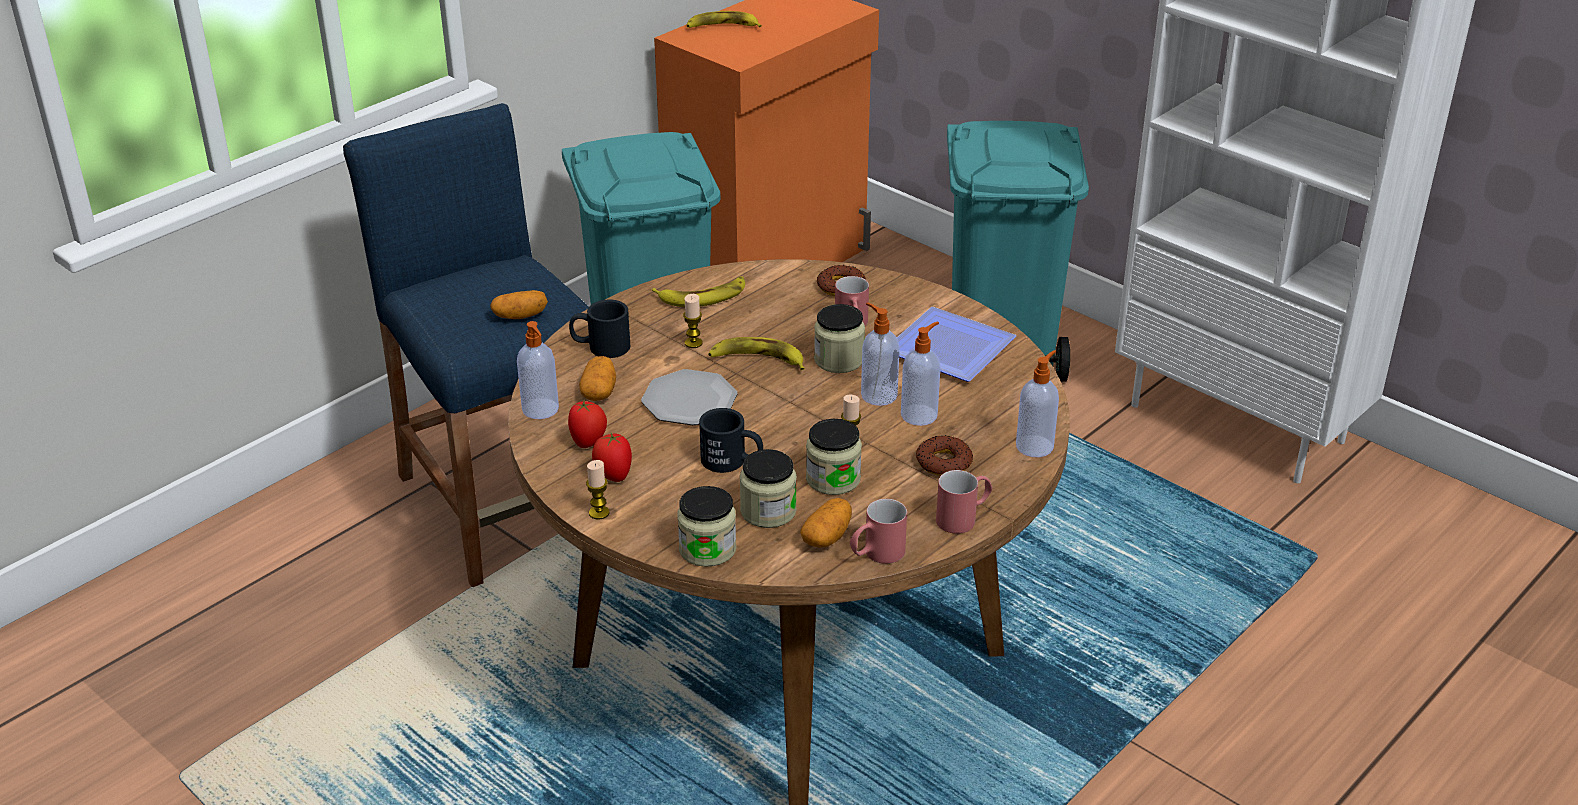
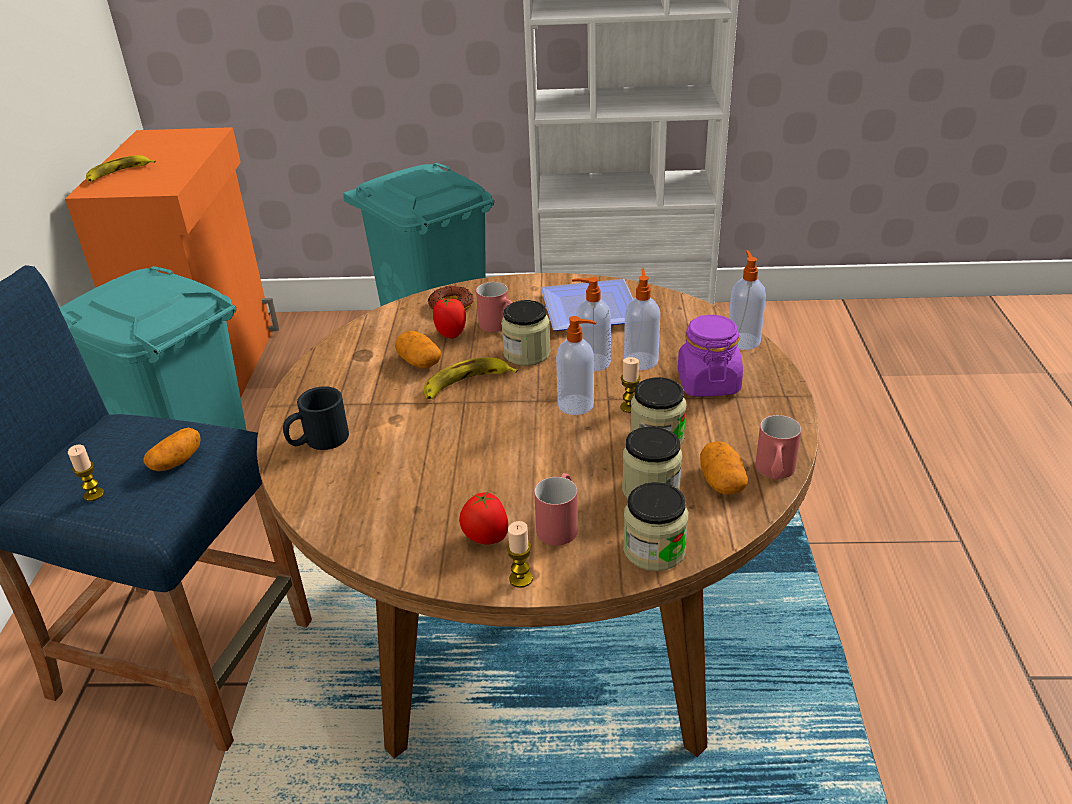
camera: 40 degrees left, 0 degrees up
soap dispenser [517,321,559,419] -> soap dispenser moved to [556,316,596,415]
tomato [568,400,607,448] -> tomato moved to [433,298,466,339]
potato [579,356,616,401] -> potato moved to [395,331,441,369]
plate [641,369,738,425] -> none
banana [652,277,745,307] -> none
candle [683,294,703,348] -> candle moved to [68,445,104,501]
black mug [699,408,763,473] -> none
donut [916,435,973,476] -> purple jar [678,315,743,396]
red mug [936,470,992,534] -> red mug moved to [534,473,578,545]

